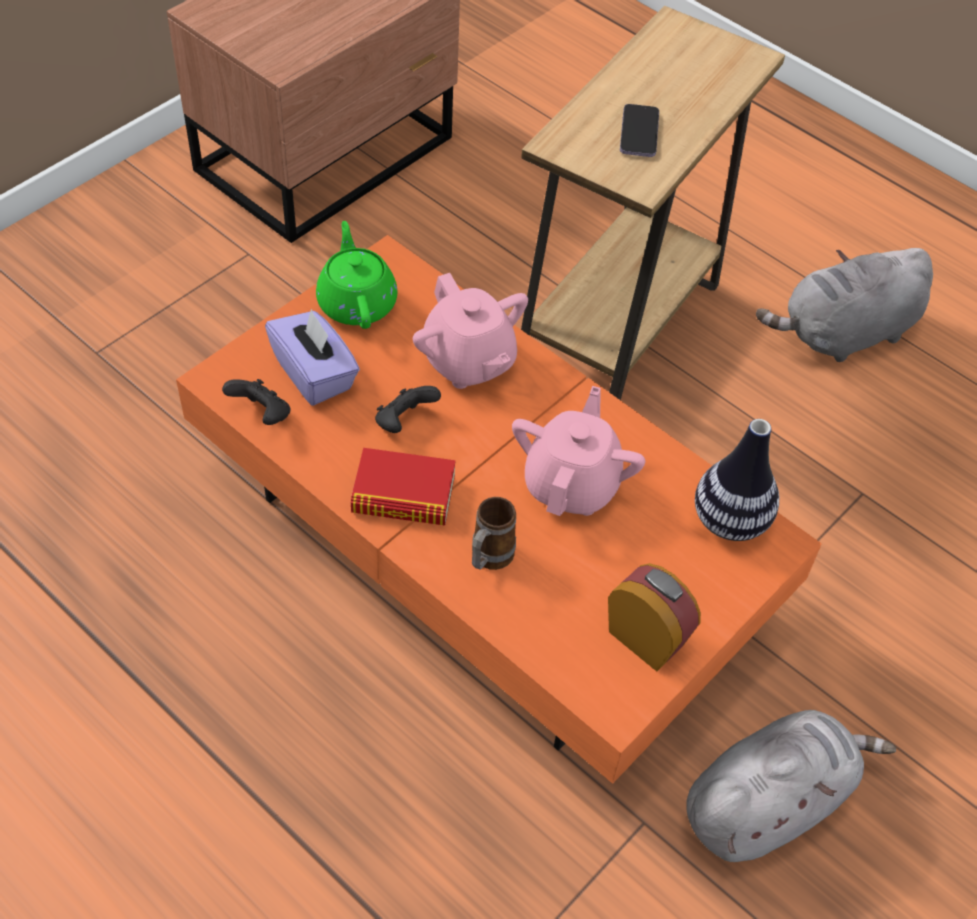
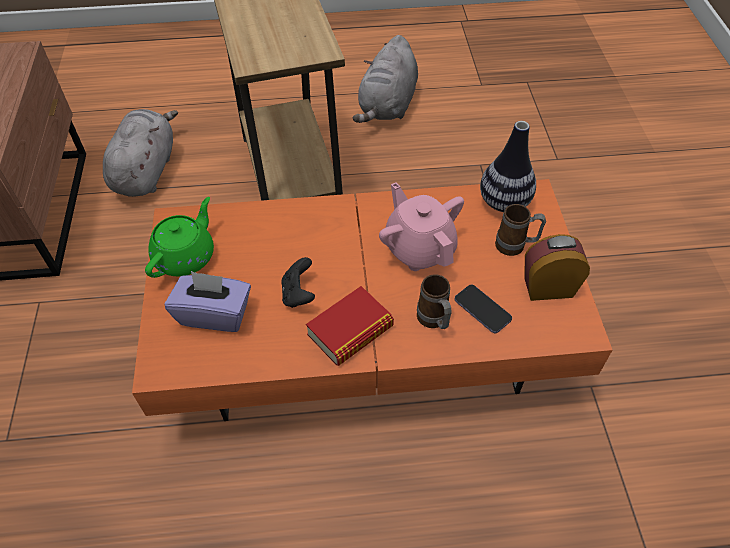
camera: 45 degrees left, 0 degrees up
black game controller [222,379,290,425] -> none
green teapot [316,221,397,329] -> green teapot turned 90 degrees clockwise [145,197,214,278]
pink teapot [413,273,528,389] -> none
phone [620,104,659,157] -> phone moved to [454,285,512,333]
grey plush toy [686,710,896,862] -> grey plush toy moved to [103,109,178,197]
none -> mug [495,204,546,256]

